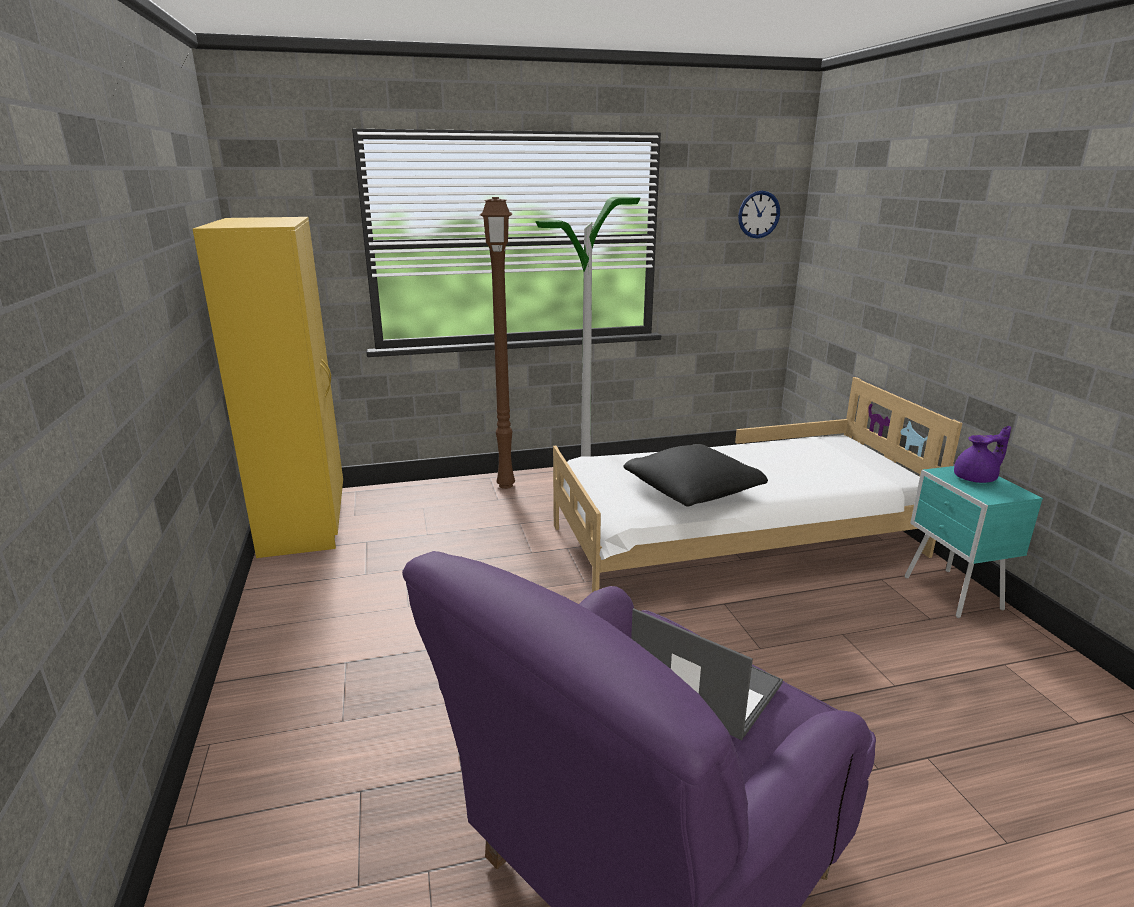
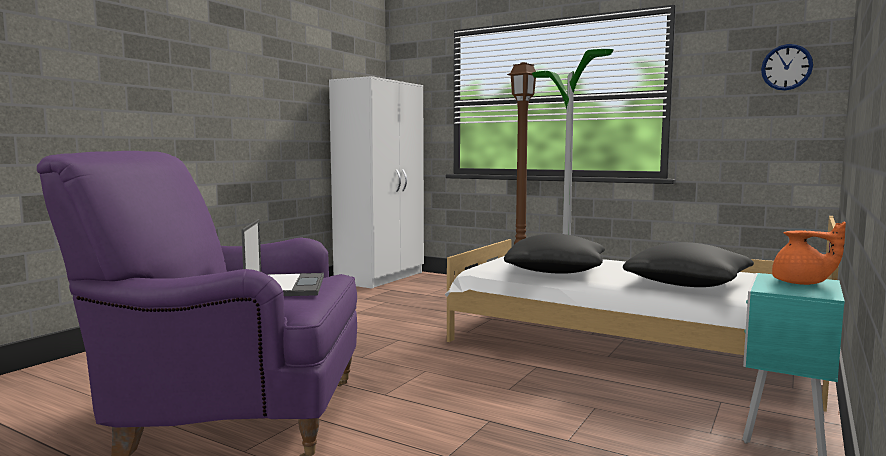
camera: 45 degrees right, 15 degrees down
yellow wardrobe [193,217,343,558] -> white wardrobe [329,76,424,289]
purple teapot [954,426,1011,483] -> orange teapot [772,222,846,285]
none -> black pillow [623,242,754,287]

